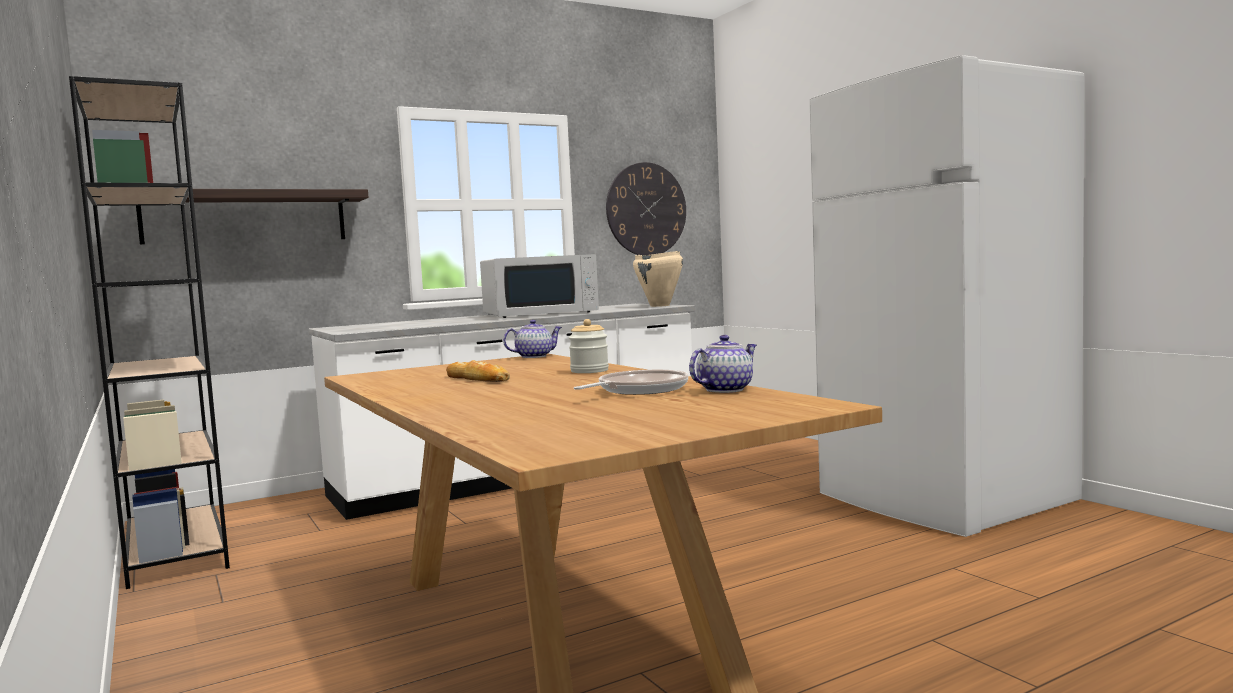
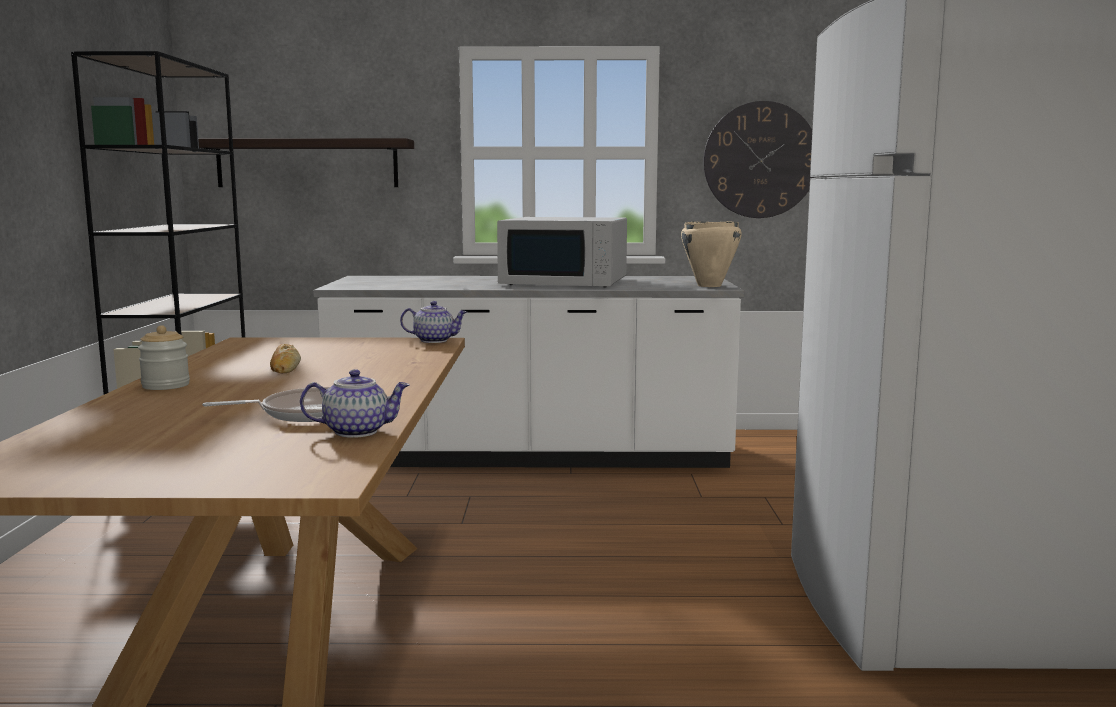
camera: 30 degrees right, 5 degrees up
jar [569,319,609,373] -> jar moved to [138,325,190,390]

